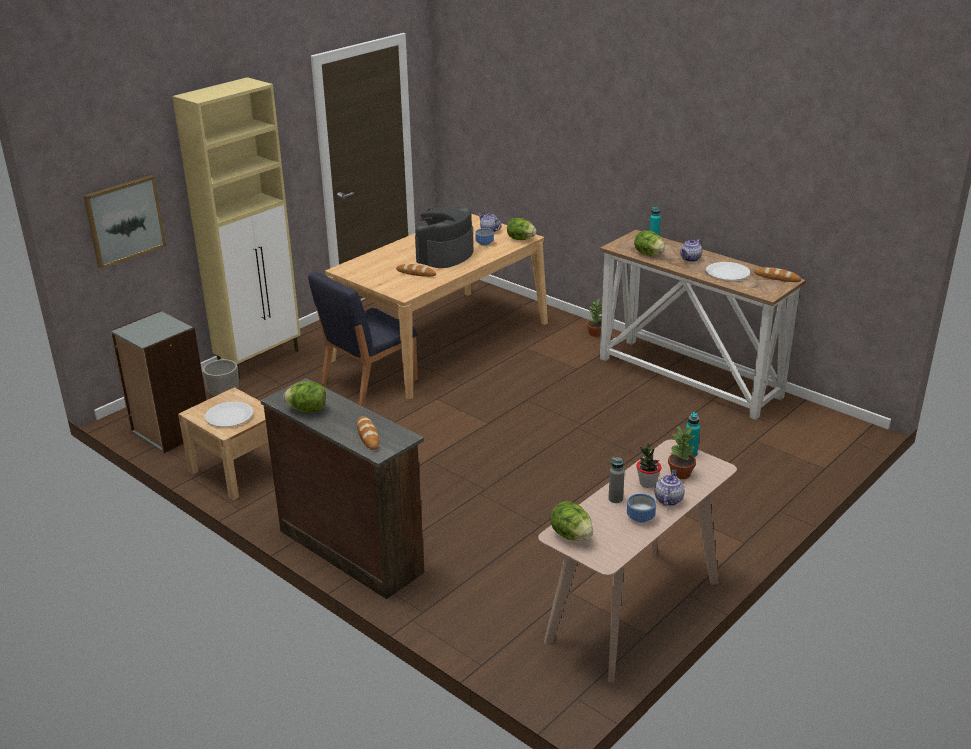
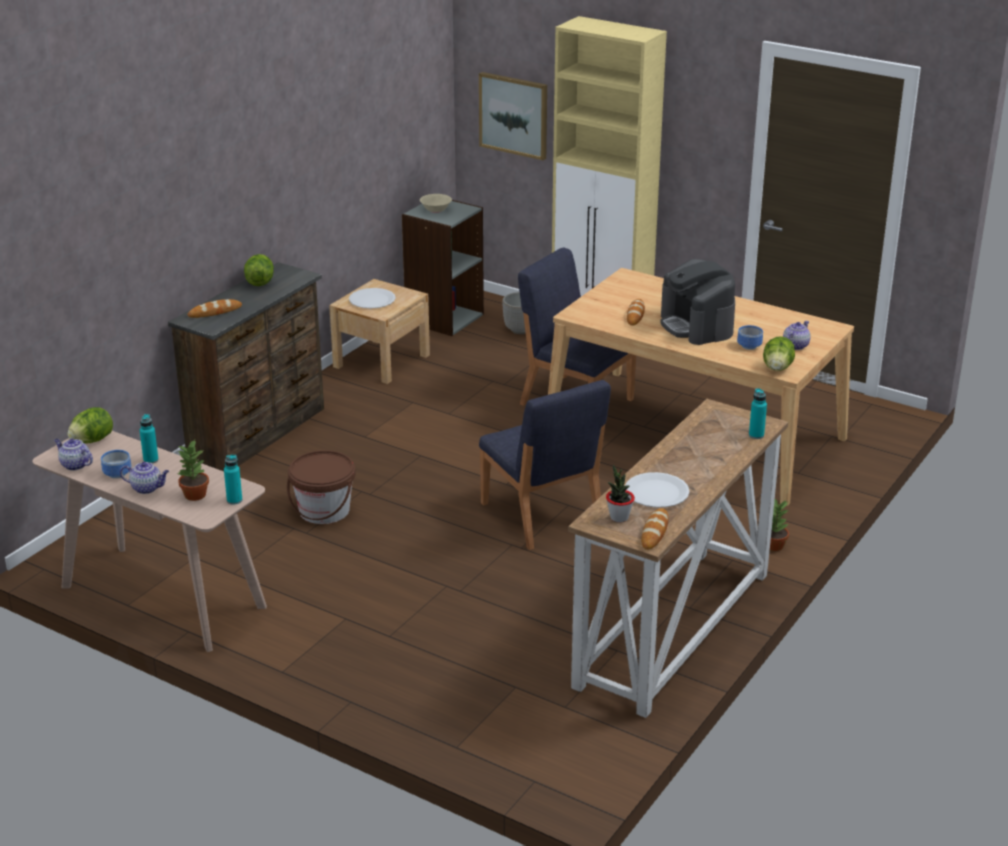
camera: 80 degrees right, 0 degrees up
coffee machine [415,207,473,268] -> coffee machine turned 135 degrees counterclockwise [660,259,735,345]
grey bottle [608,457,625,503] -> turquoise bottle [140,414,159,464]
lettuce [634,230,665,256] -> none
potted plant [636,444,661,488] -> potted plant moved to [606,465,635,522]
teapot [680,239,702,262] -> teapot moved to [54,439,93,471]
none -> brown bucket [287,450,355,524]
none -> beige bowl [420,194,452,213]
none -> blue chair [479,380,611,550]

